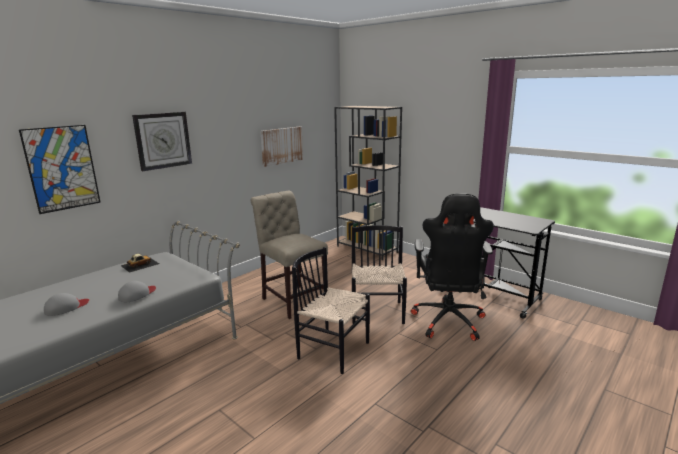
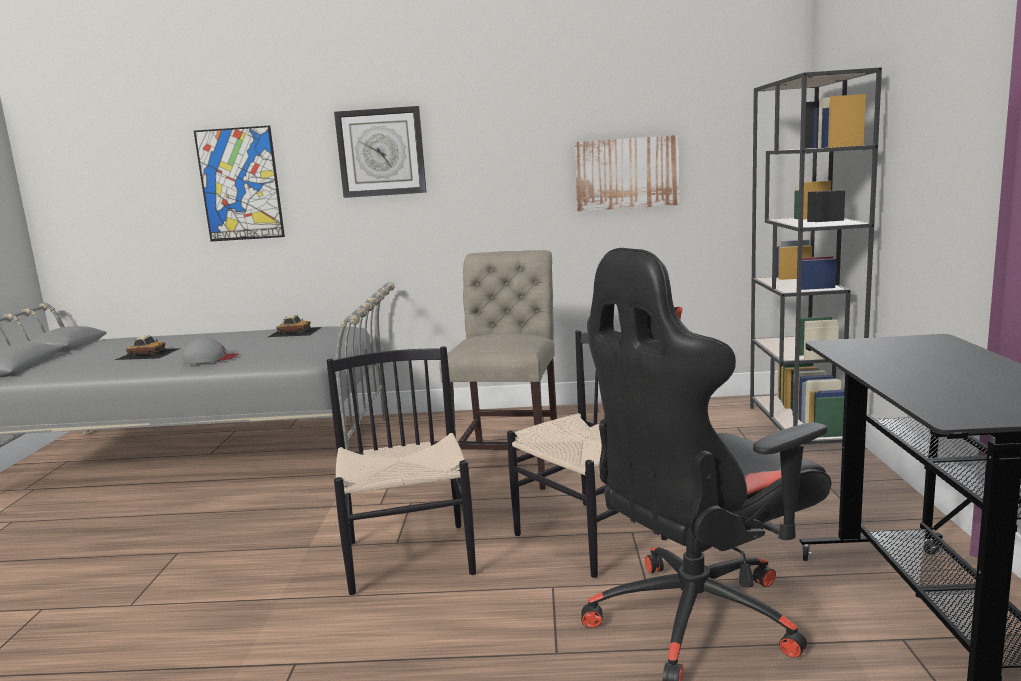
camera: 50 degrees right, 5 degrees down
grey cap [44,293,89,316] -> toy car [115,336,181,360]

